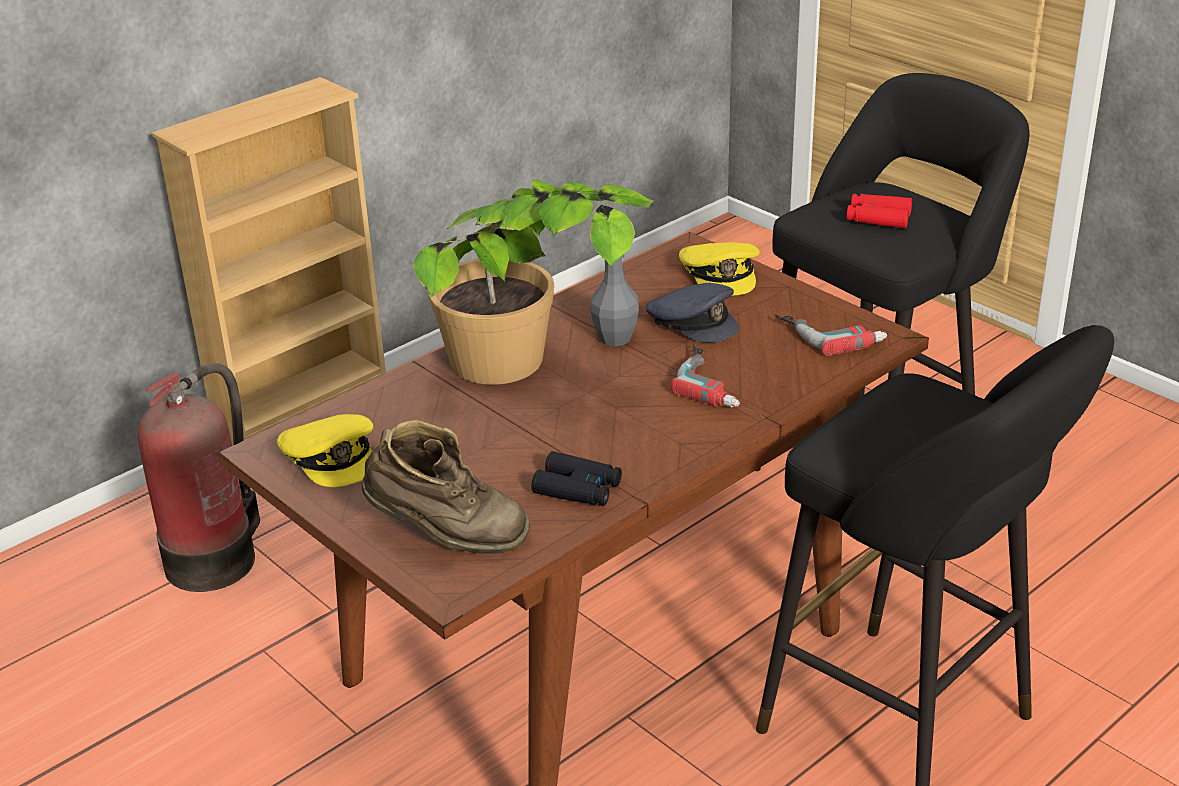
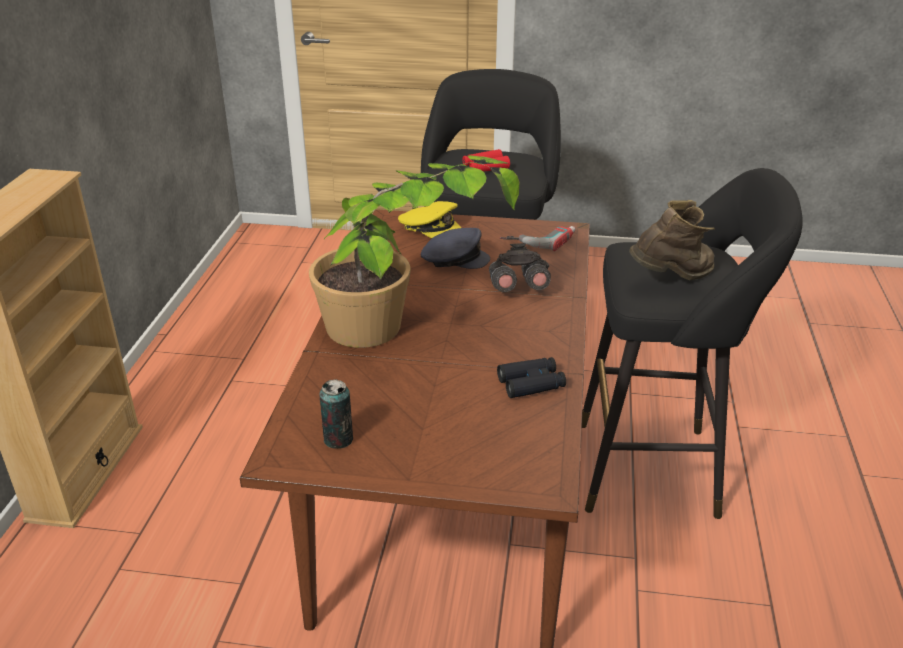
camera: 40 degrees left, 0 degrees up
fire extinguisher [138,363,260,592] -> none
yellow cap [277,414,373,487] -> can [319,379,353,449]
brown boot [362,420,530,554] -> brown boot moved to [629,200,715,280]
grey bottle [590,254,639,346] -> none
power drill [670,343,740,408] -> grey binoculars [489,243,551,292]

